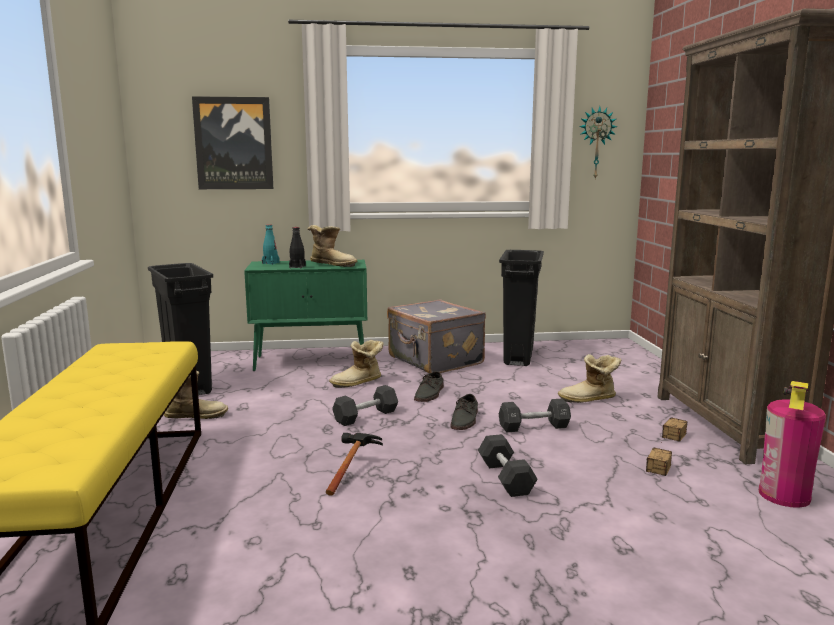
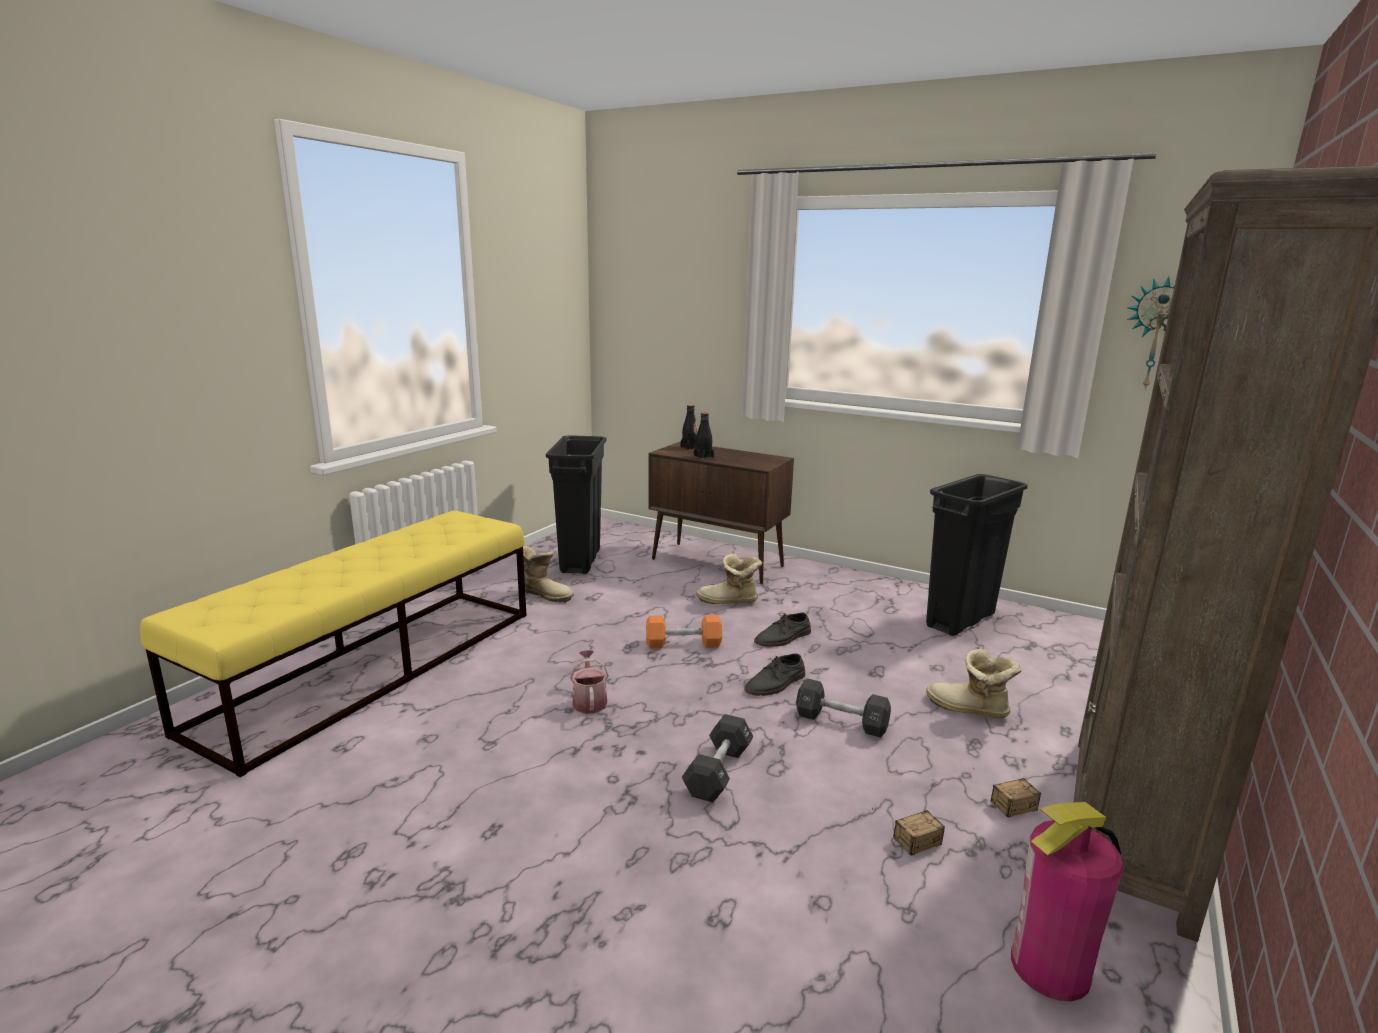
camera: 35 degrees right, 5 degrees up
picture [192,96,273,189] -> none
green cabinet [244,260,367,371] -> brown cabinet [648,442,794,585]
turquoise bottle [262,224,280,265] -> black bottle [680,405,697,450]
boot [308,225,357,267] -> none
hammer [326,433,383,496] -> watering can [570,650,609,714]
black dumbbell [333,385,398,426] -> orange dumbbell [646,615,722,649]
grey suitcase [387,299,486,373] -> none

